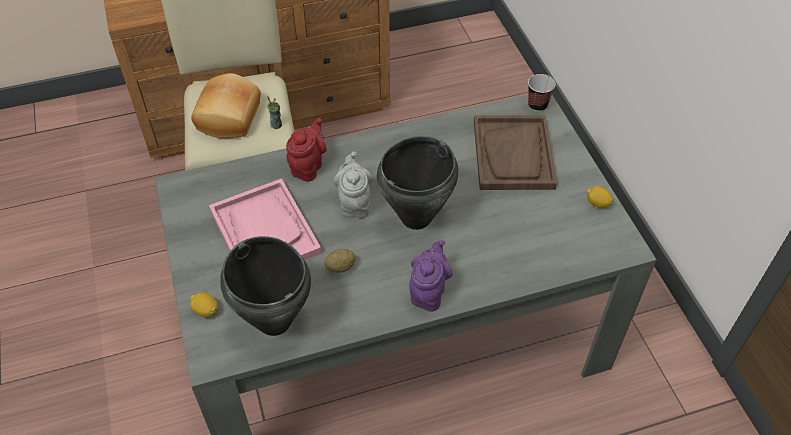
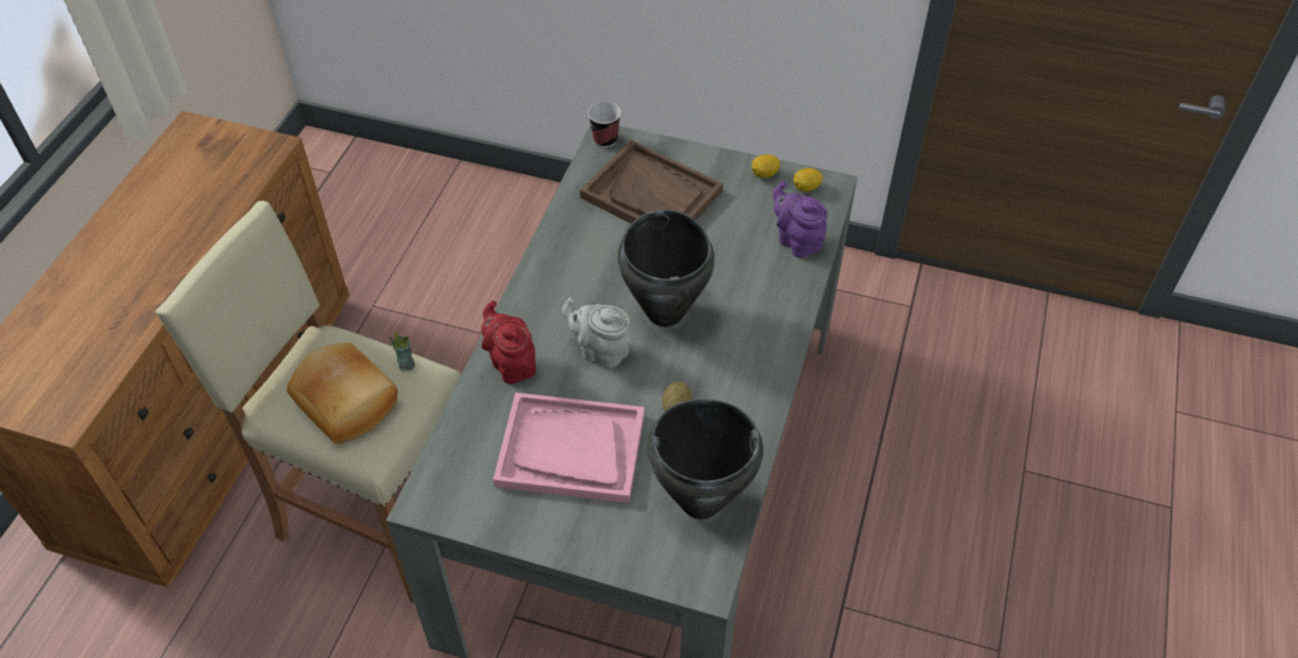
camera: 55 degrees left, 0 degrees up
lemon [190,292,218,317] -> lemon moved to [793,168,822,192]
purple teapot [409,240,453,312] -> purple teapot moved to [773,181,828,258]

